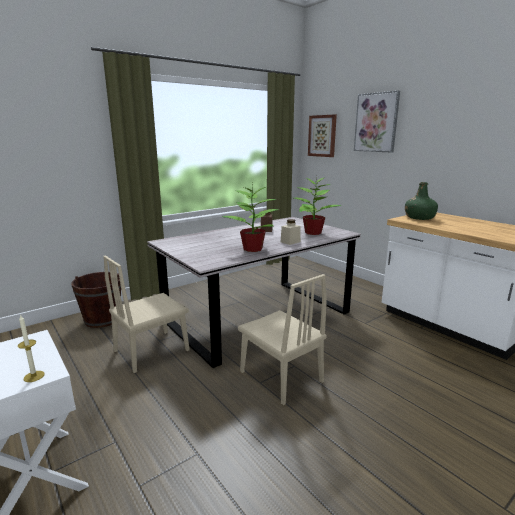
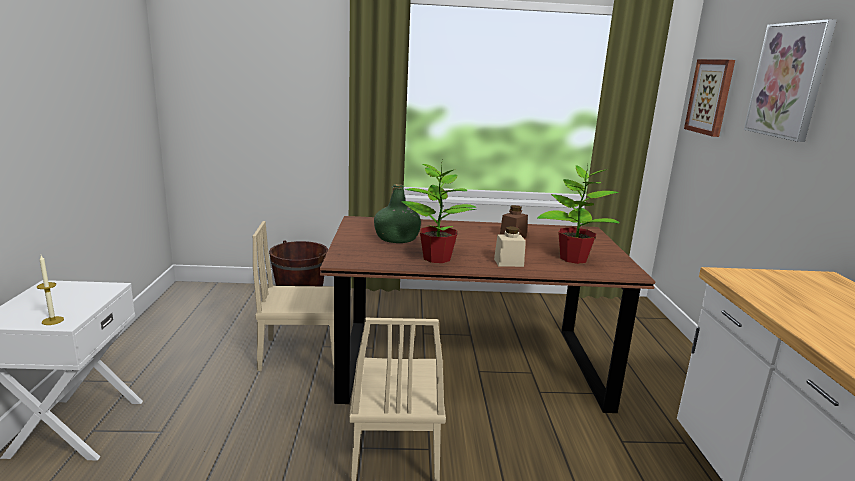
camera: 35 degrees right, 0 degrees up
grey dining table [147,217,361,368] -> brown dining table [320,216,655,413]
green bottle [405,182,438,220] -> green bottle moved to [374,184,421,243]

